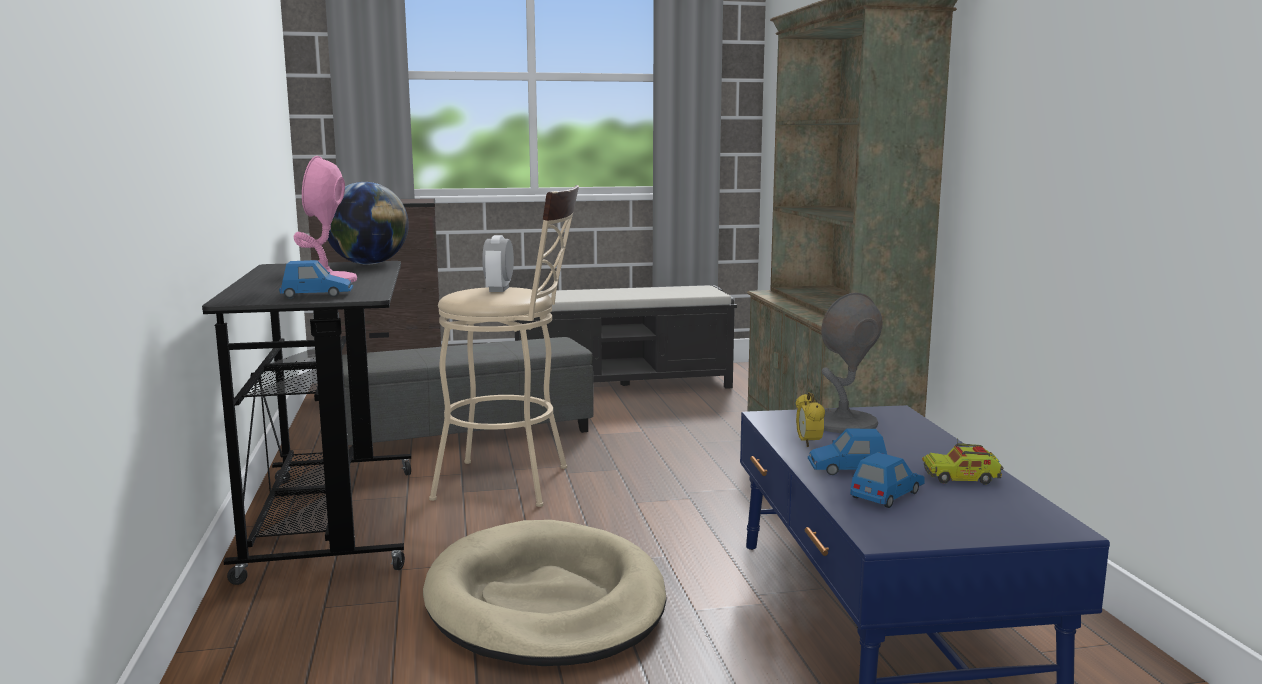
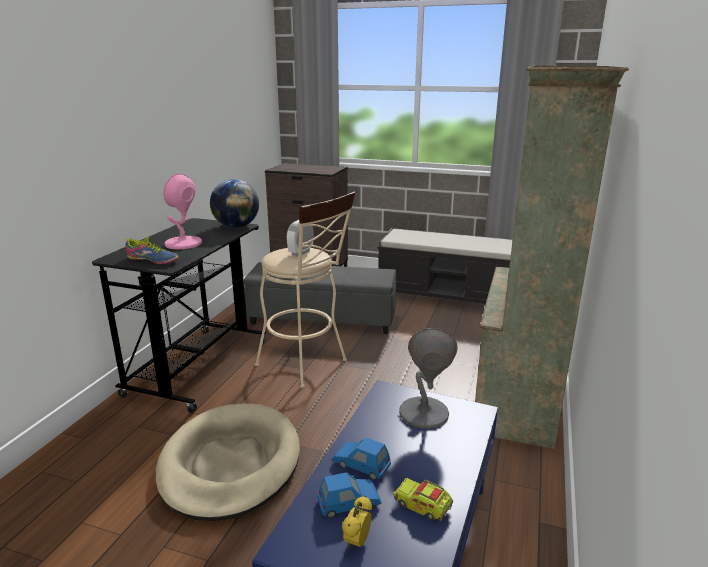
camera: 30 degrees right, 10 degrees up
blue toy car [279,260,353,298] -> shoe [125,236,179,264]
alarm clock [796,392,825,447] -> alarm clock moved to [342,496,372,548]

